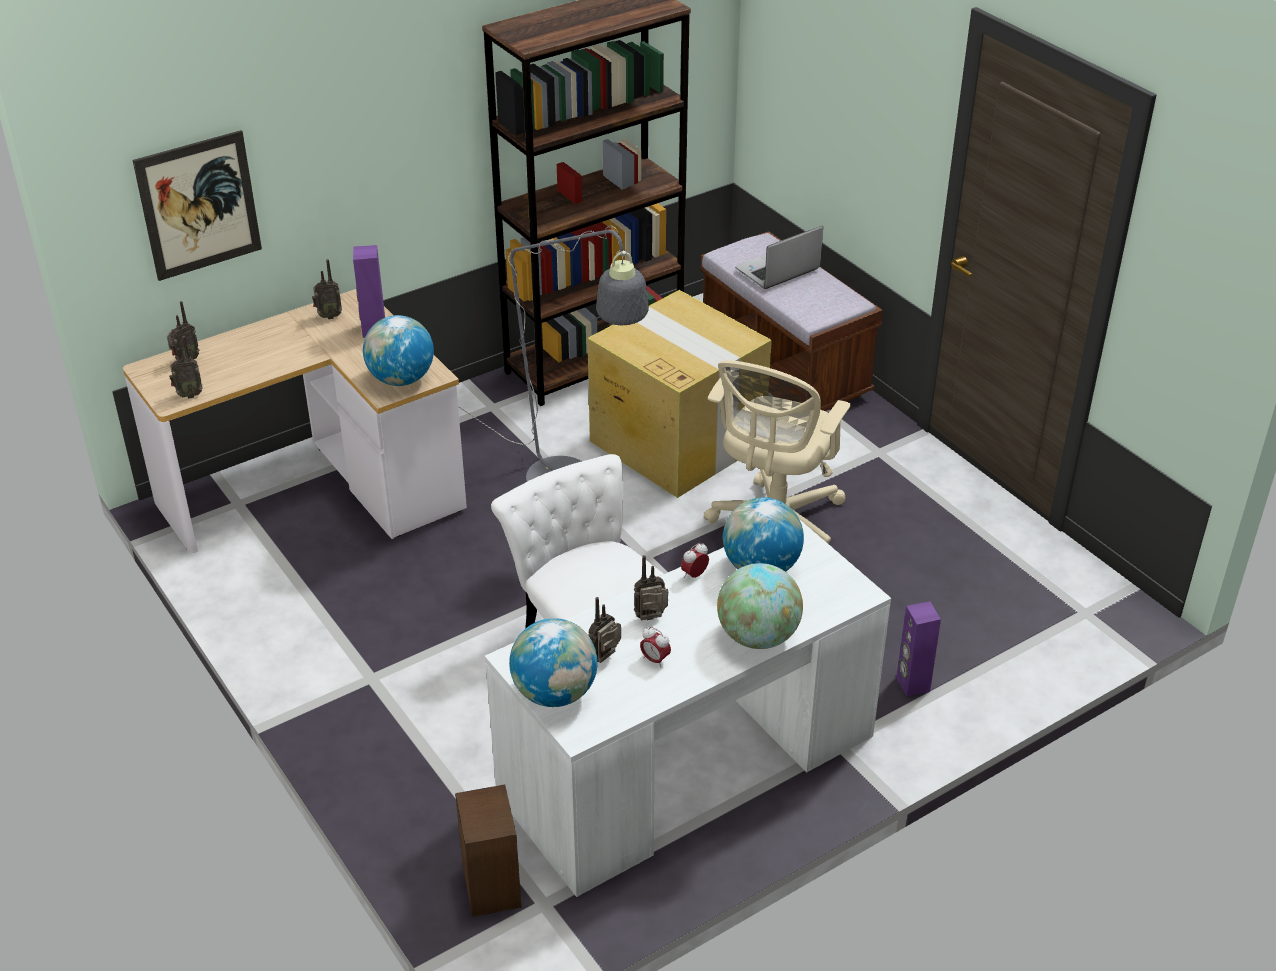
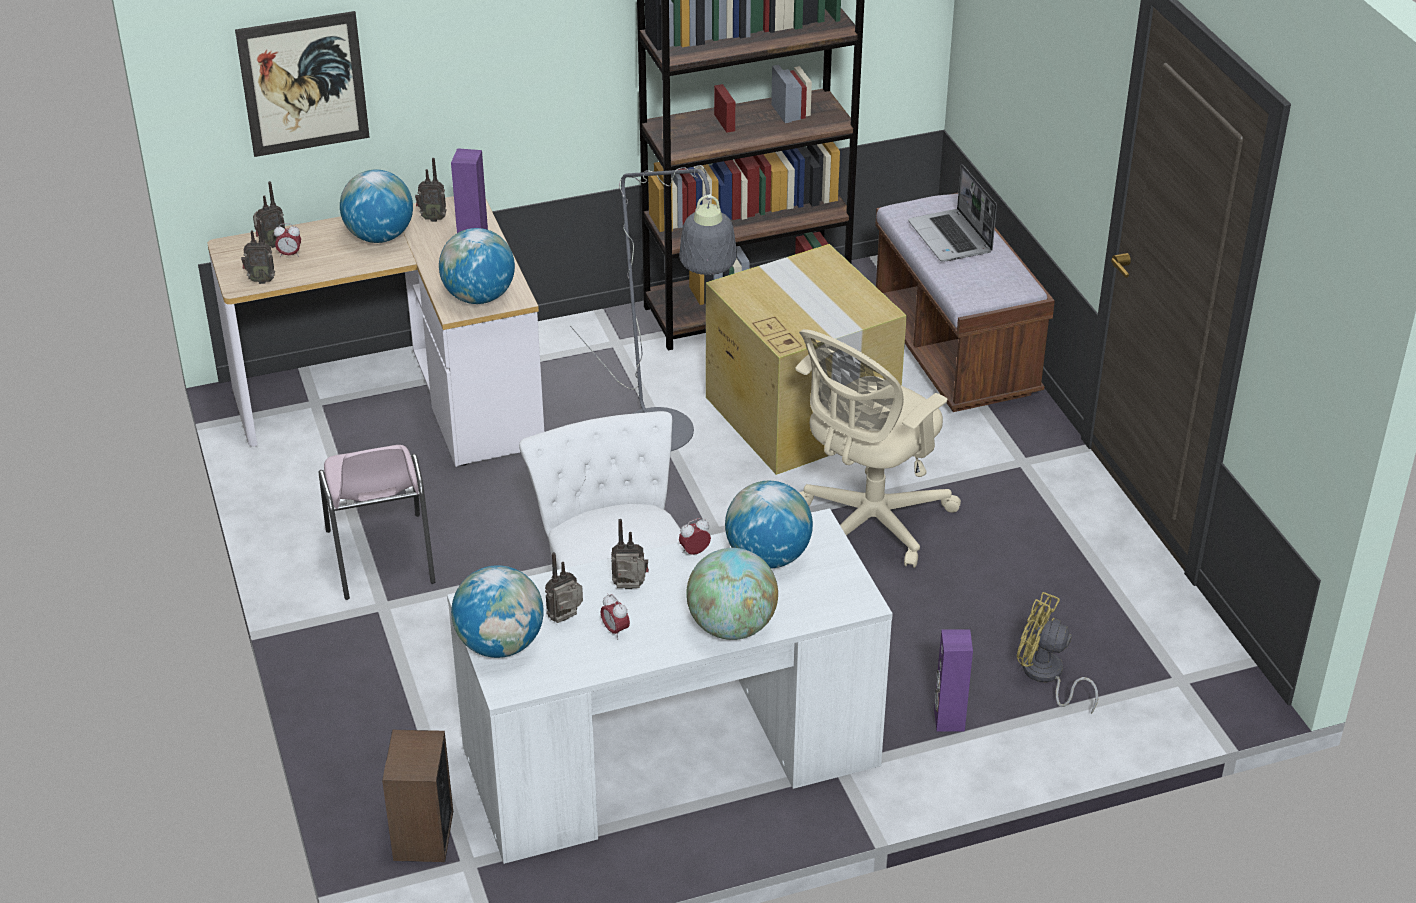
camera: 15 degrees right, 0 degrees up
laptop [735,226,823,289] -> laptop turned 90 degrees counterclockwise [908,164,997,262]
none -> alarm clock [274,223,301,257]
none -> pink chair [319,445,436,600]
none -> globe [340,170,413,243]
none -> yellow fan [1017,592,1098,714]

